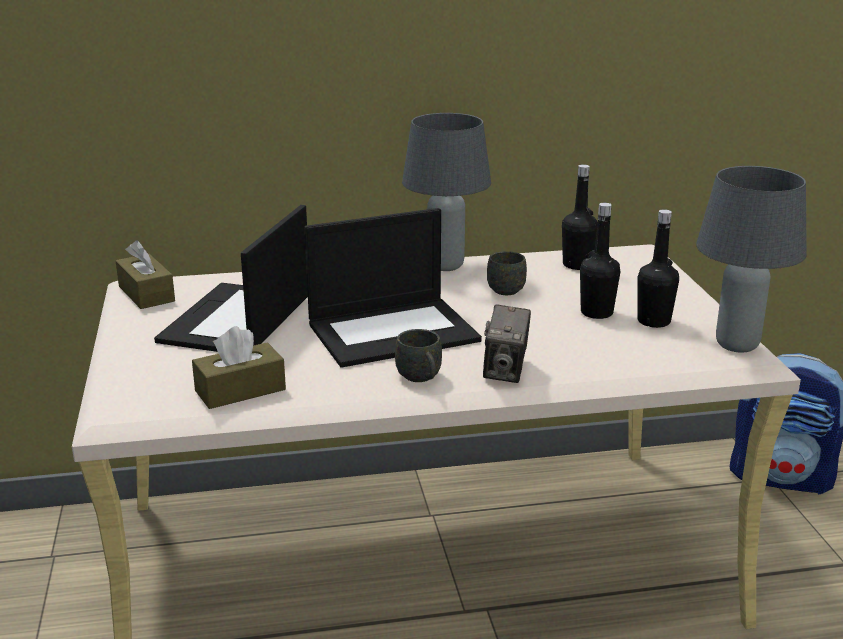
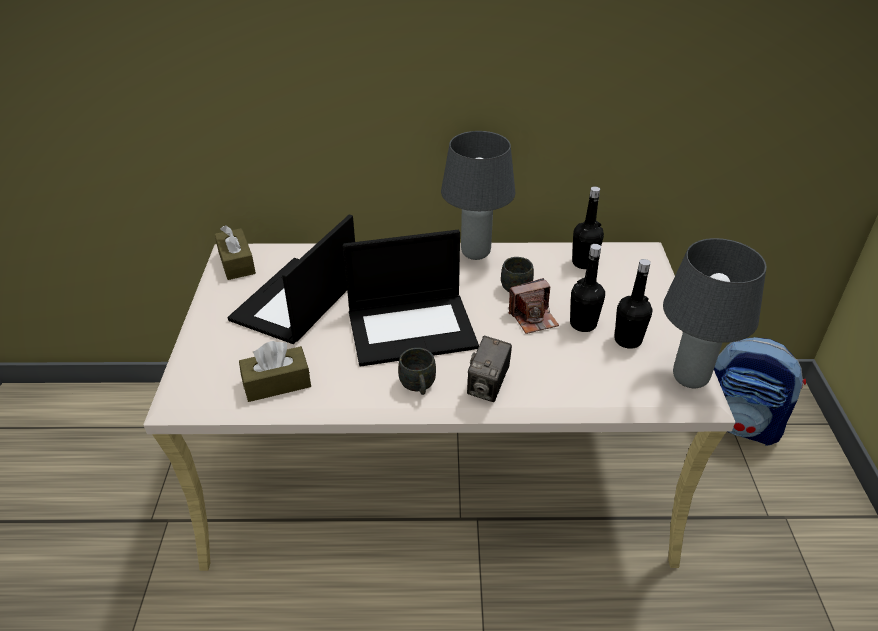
camera: 10 degrees right, 15 degrees up
none -> camera [509,278,559,334]

